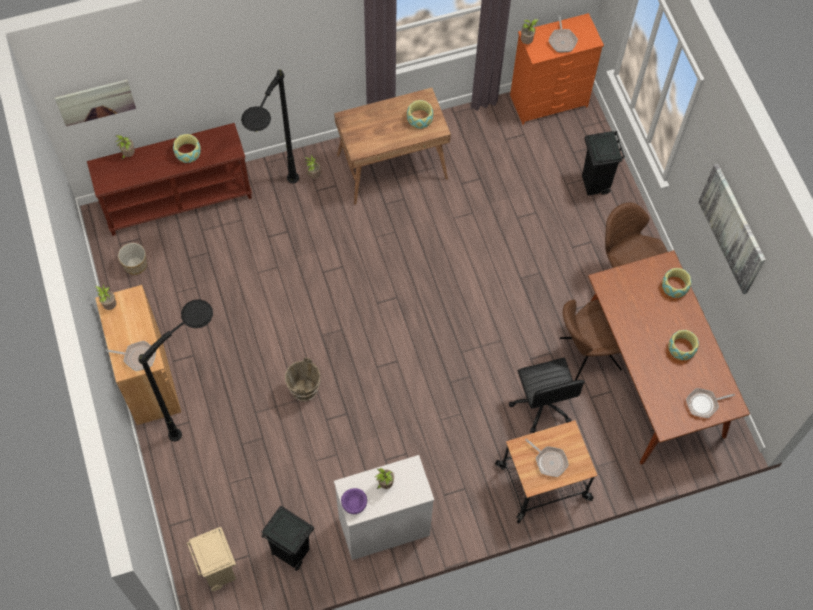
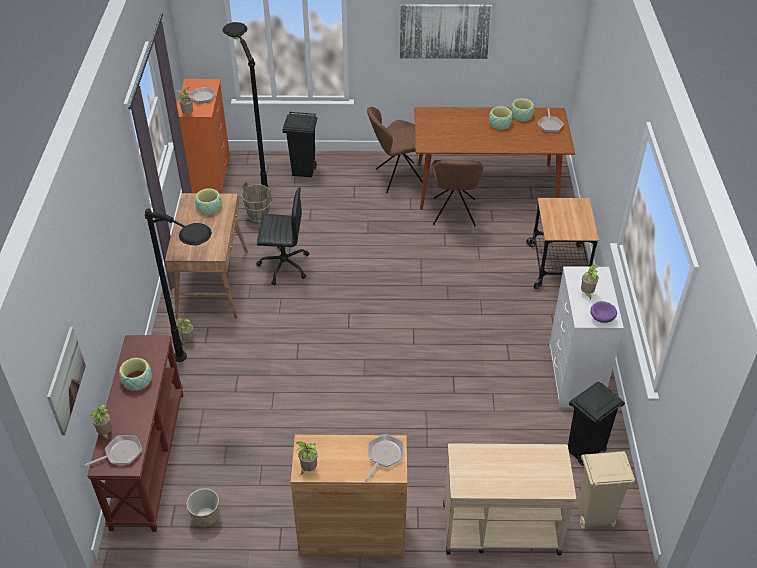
camera: 70 degrees left, 20 degrees down
black floor lamp [138,299,213,442] -> black floor lamp moved to [222,22,272,201]
brown bucket [285,358,321,402] -> brown bucket moved to [241,182,271,224]
black office chair [509,358,585,433] -> black office chair moved to [256,188,309,285]
frying pan [525,438,569,477] -> frying pan moved to [85,435,142,466]
bowl [662,268,692,298] -> bowl moved to [511,98,534,122]
none -> beige cart [443,443,576,555]

